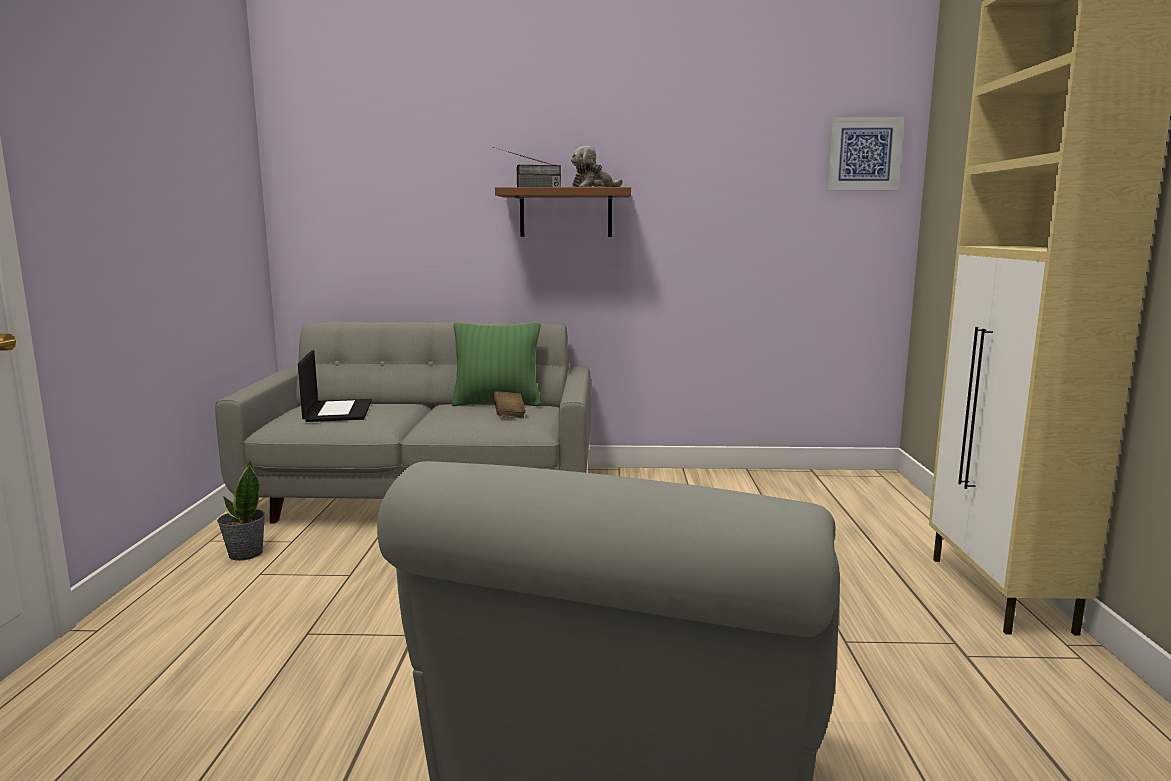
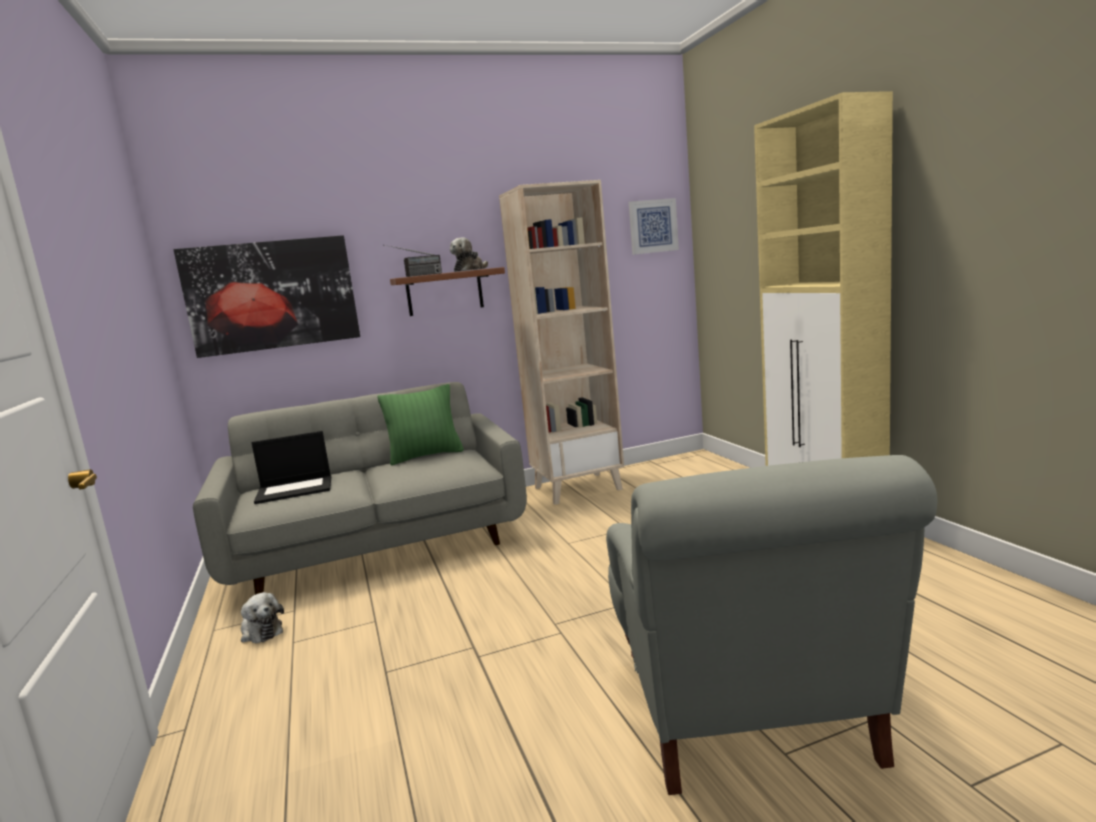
camera: 20 degrees left, 0 degrees up
potted plant [217,459,265,561] -> plush toy [240,592,284,643]
laptop [298,350,372,422] -> laptop turned 105 degrees clockwise [252,431,331,504]
brown book [493,391,526,418] -> none
none -> picture [174,235,360,358]
none -> beige bookcase [499,180,624,505]

